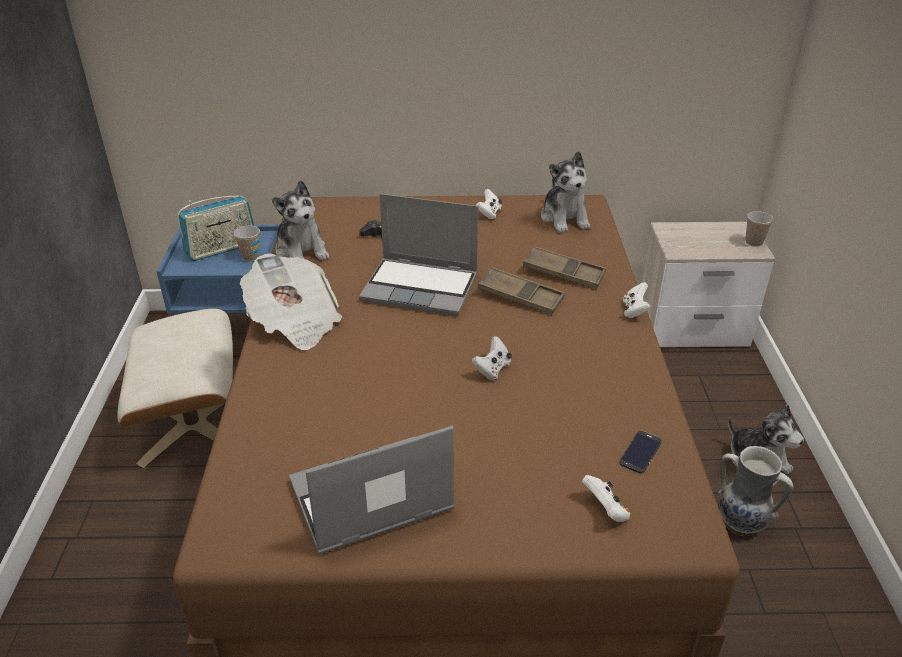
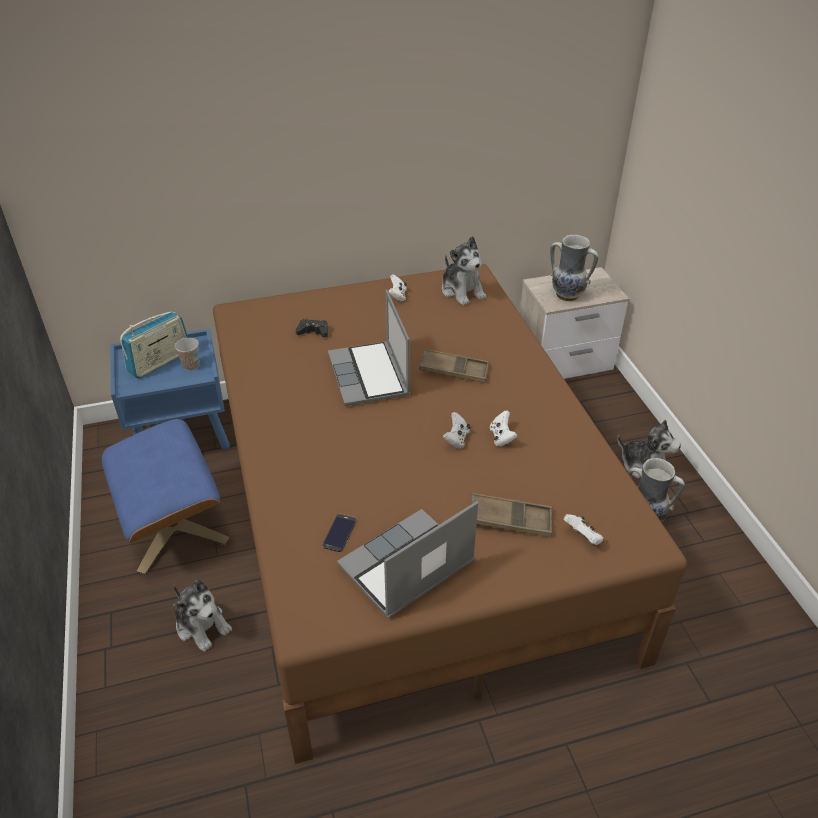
camera: 15 degrees left, 5 degrees up
beige ottoman [117,309,233,469] -> blue ottoman [102,419,230,575]
newspaper [240,253,342,350] -> none
plush toy [272,180,330,261] -> plush toy moved to [173,580,232,652]
laptop [359,194,478,316] -> laptop turned 75 degrees clockwise [328,290,410,406]
brown tray [523,246,606,289] -> brown tray moved to [471,493,552,537]
phone [619,431,662,473] -> phone moved to [323,514,356,552]
white game controller [623,282,650,318] -> white game controller moved to [490,411,518,446]
cup [745,211,774,247] -> none
none -> vase [550,235,598,301]

